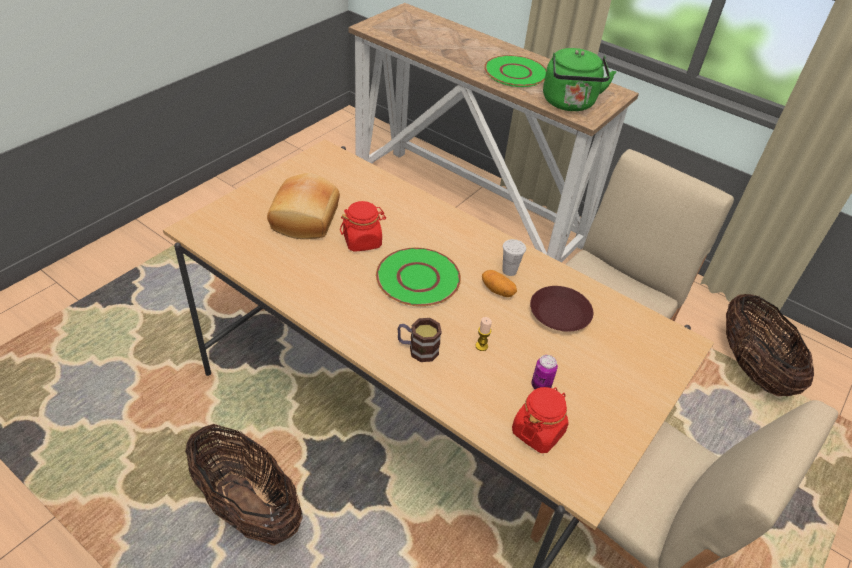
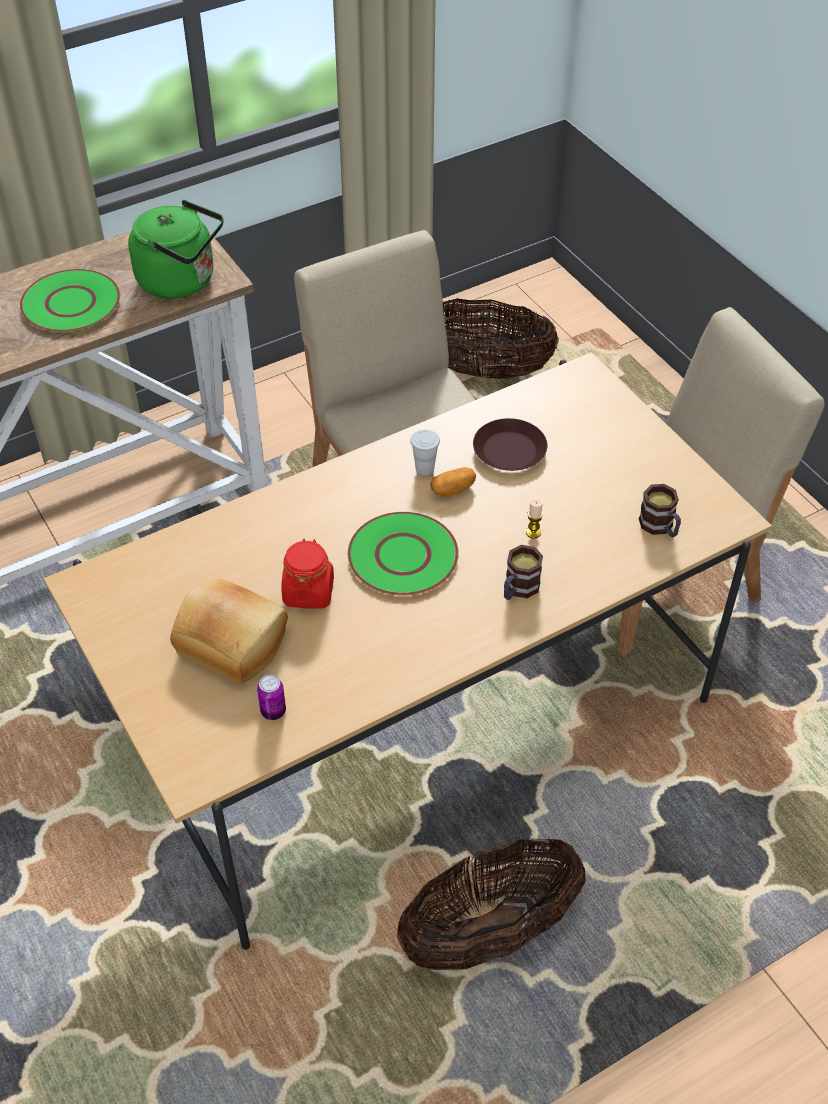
camera: 65 degrees left, 5 degrees up
red jar [512,387,569,453] -> mug [639,484,681,537]
can [531,355,558,389] -> can moved to [257,675,286,720]

